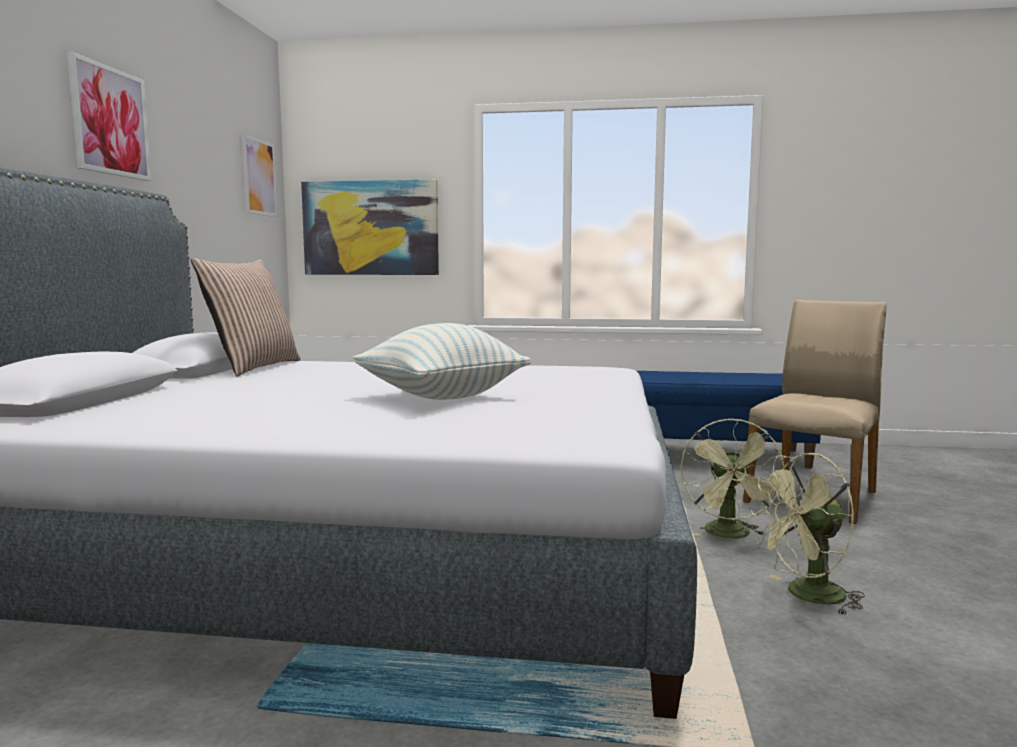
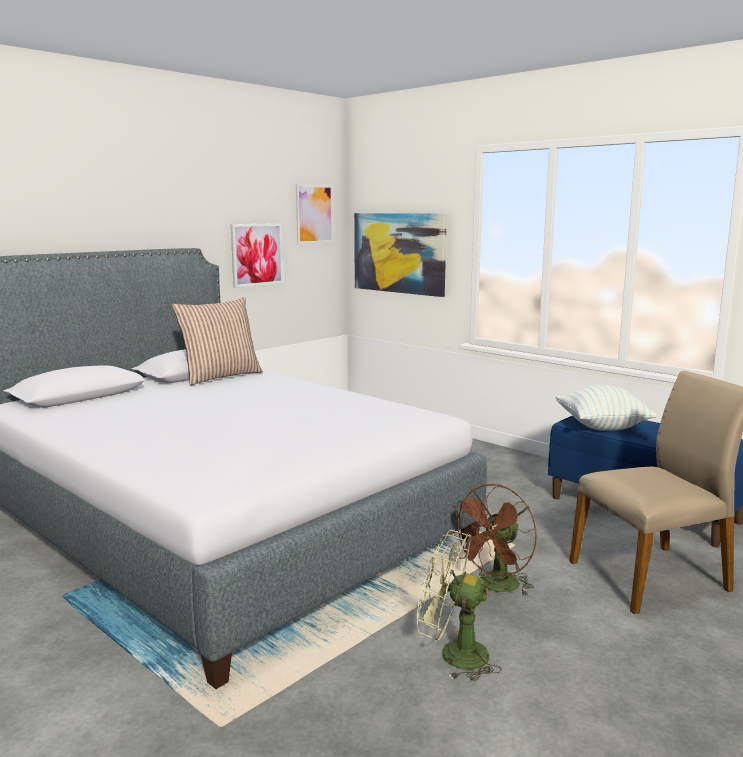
camera: 35 degrees right, 5 degrees up
picture [67,52,151,181] -> picture moved to [231,223,284,288]
pillow [353,323,531,400] -> pillow moved to [555,385,656,430]
green fan [681,419,786,538] -> brown fan [450,484,537,597]

